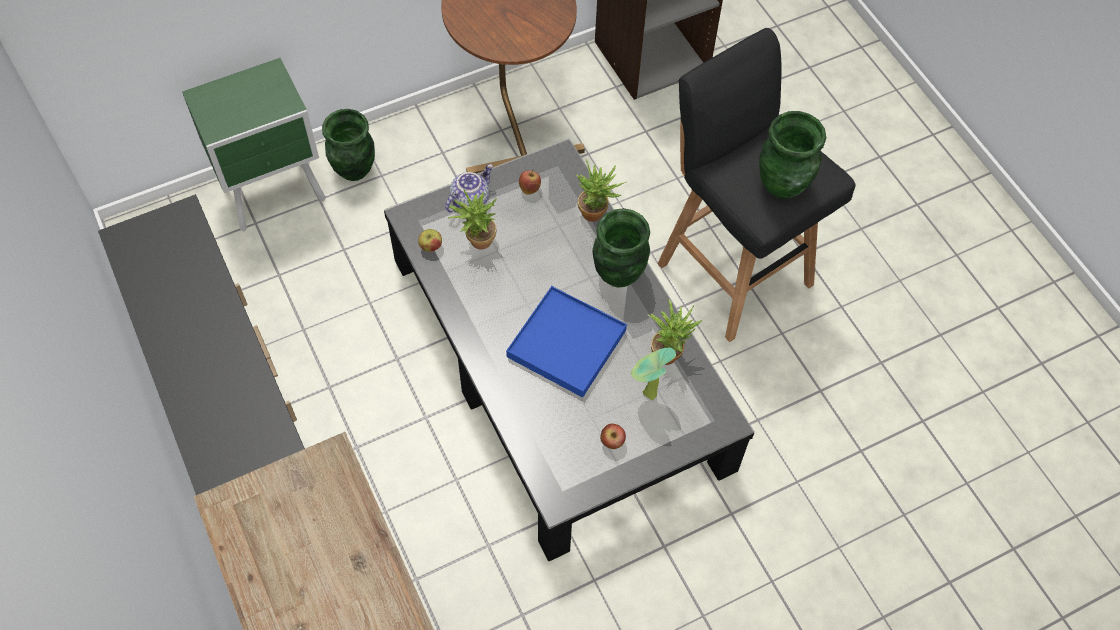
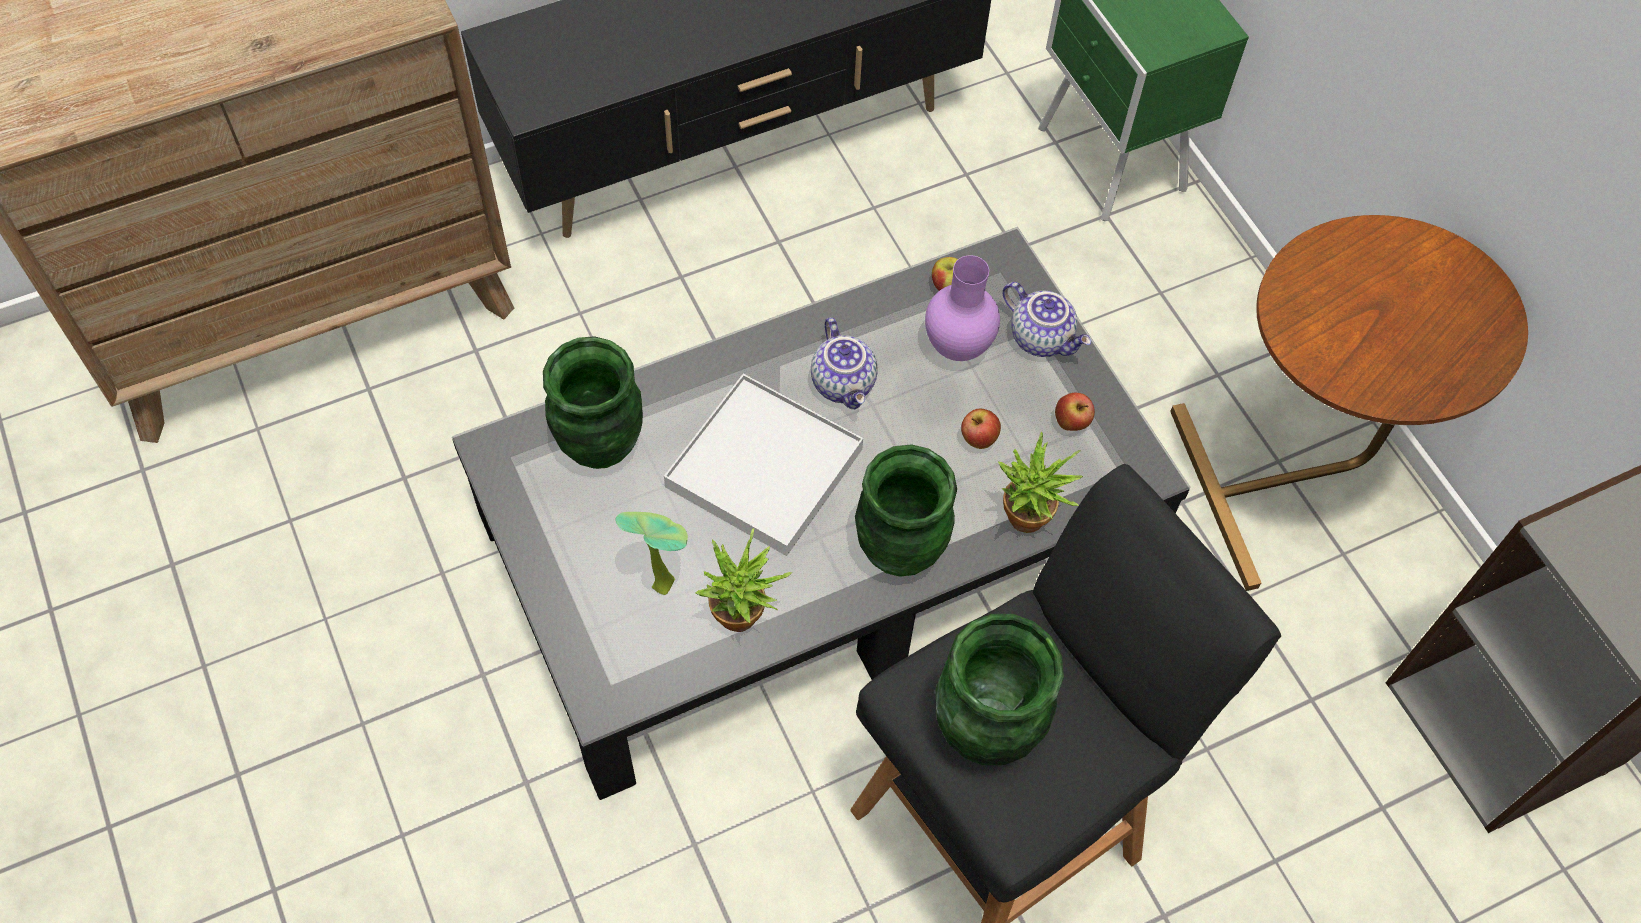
camera: 90 degrees right, 0 degrees up
green vase [322,109,375,181] -> green vase moved to [543,336,643,469]
potted plant [448,189,497,250] -> purple vase [925,255,1000,361]
blue tray [506,286,627,398] -> white tray [664,374,863,556]
apple [600,424,626,449] -> apple moved to [961,408,1001,449]
none -> teapot [811,317,878,409]

